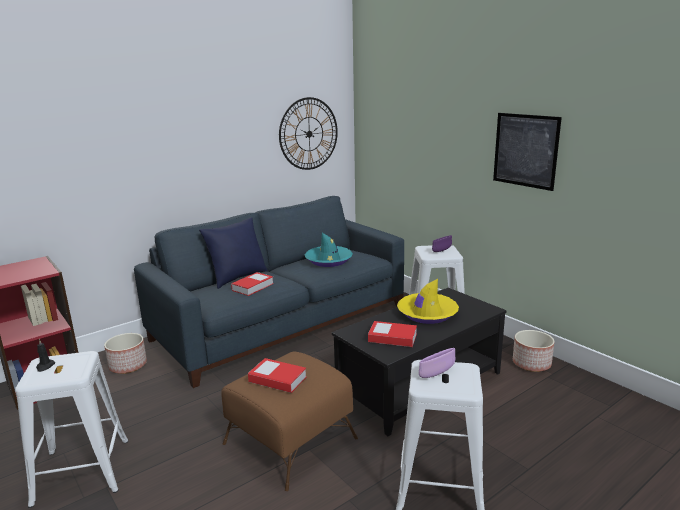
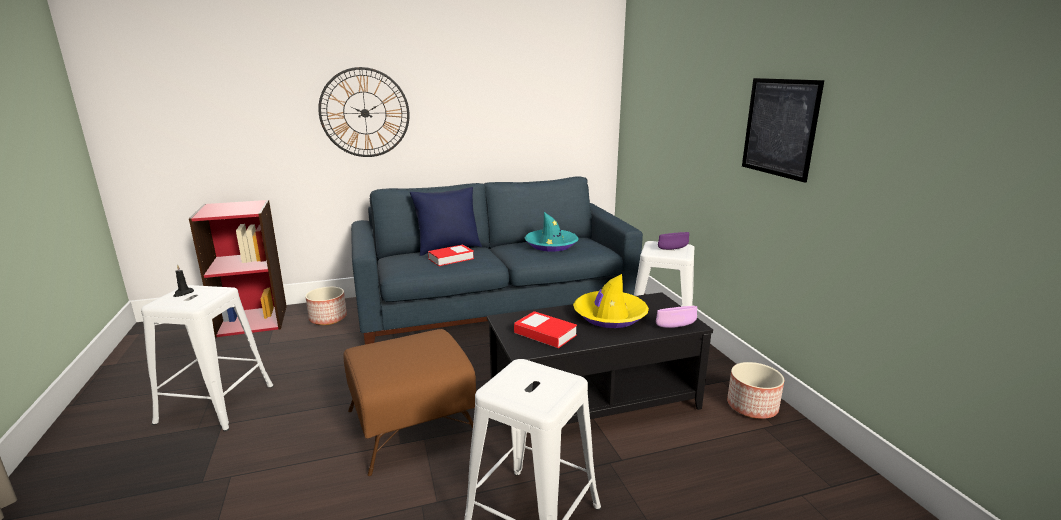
camera: 20 degrees right, 0 degrees up
book [248,358,306,393] -> none
wall clock [279,97,338,170] -> wall clock moved to [318,67,410,157]
purple bowl [419,348,455,378] -> purple bowl moved to [656,306,697,328]

